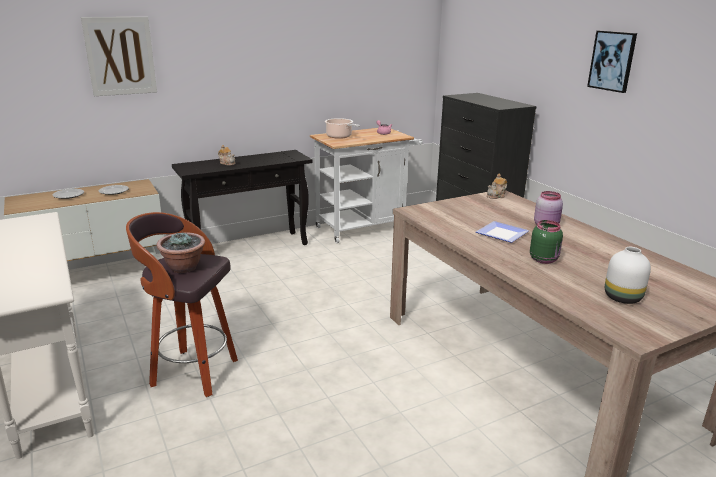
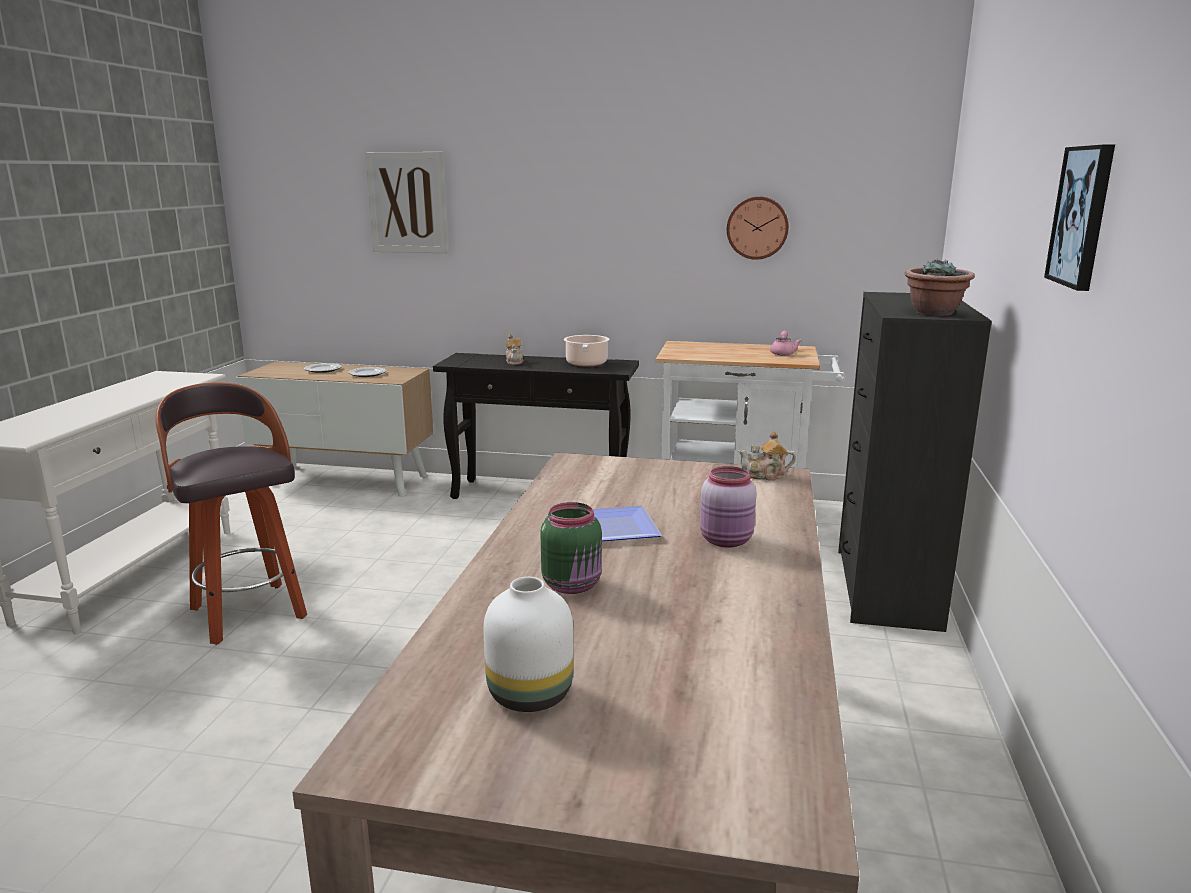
camera: 40 degrees right, 5 degrees down
potted plant [157,232,205,273] -> potted plant moved to [904,259,975,316]
cooking pot [325,118,360,139] -> cooking pot moved to [564,335,610,366]
none -> wall clock [727,197,789,260]

